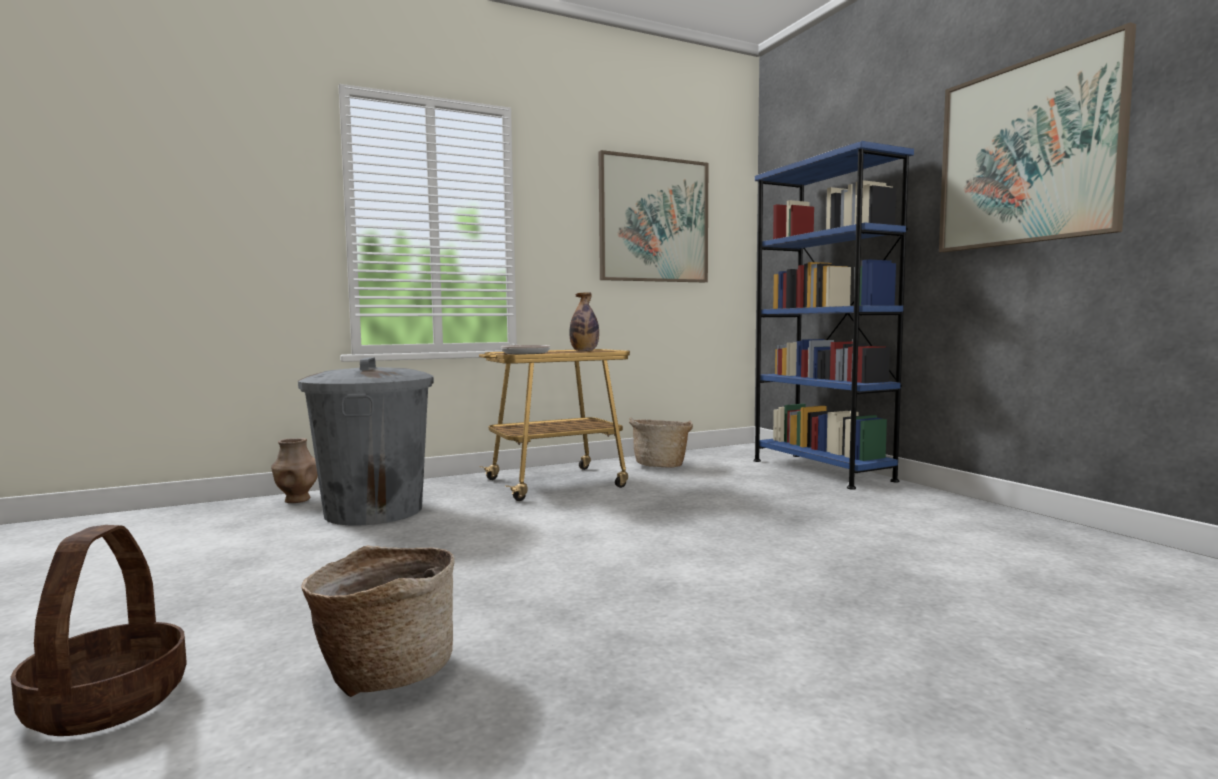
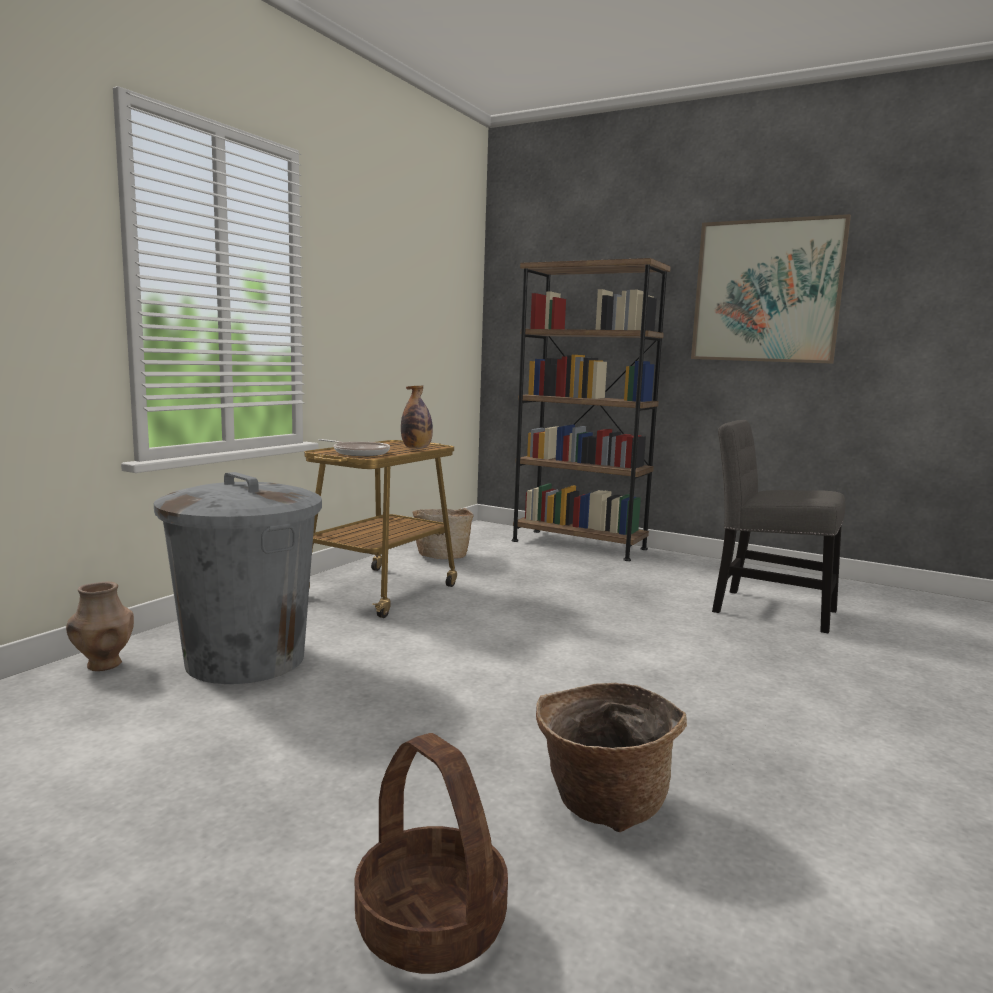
camera: 35 degrees left, 5 degrees up
picture [598,150,708,282] -> none
blue bookcase [753,141,914,490] -> brown bookcase [512,258,671,561]
none -> grey chair [712,420,845,633]

